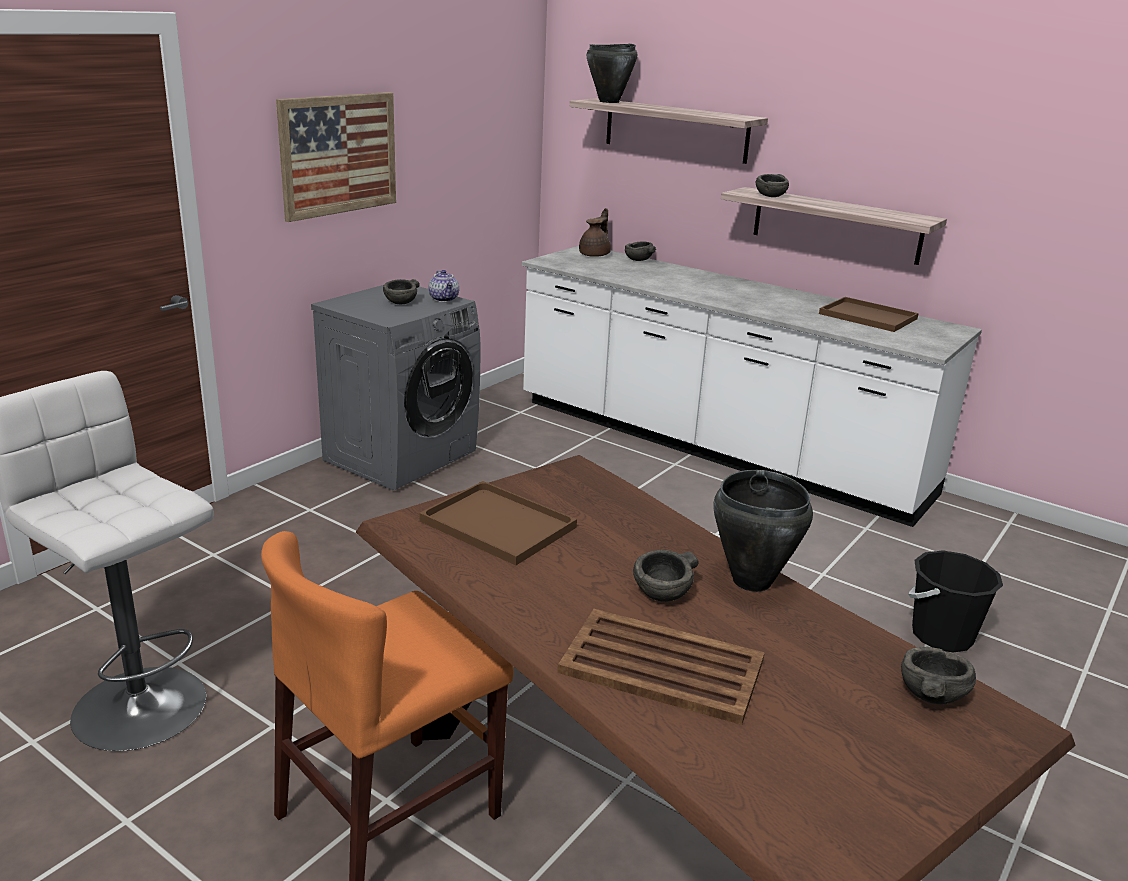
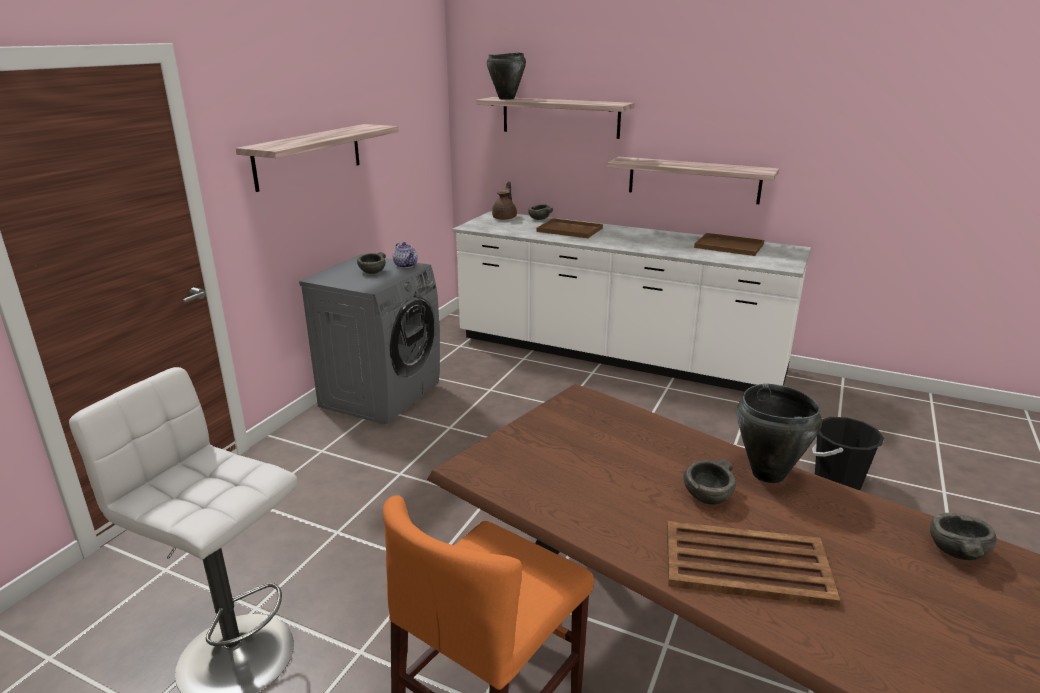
camera: 10 degrees left, 0 degrees up
picture [276,92,396,222] -> shelf [236,124,399,192]
brown tray [419,481,577,565] -> brown tray moved to [537,218,603,238]
grey bowl [755,174,789,197] -> none

